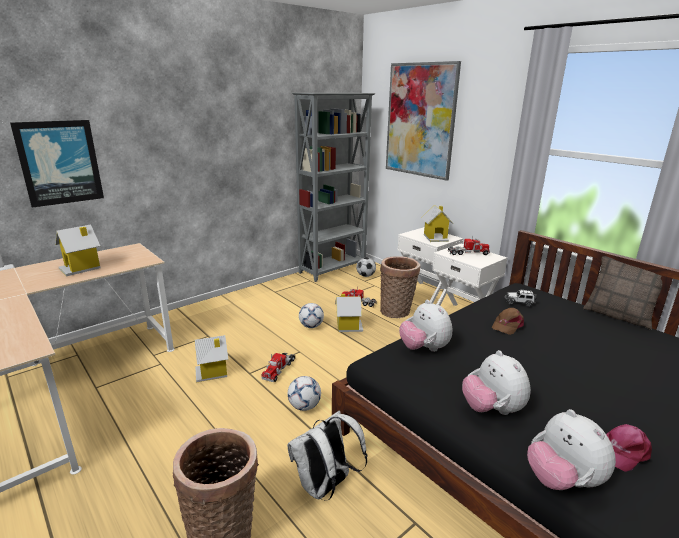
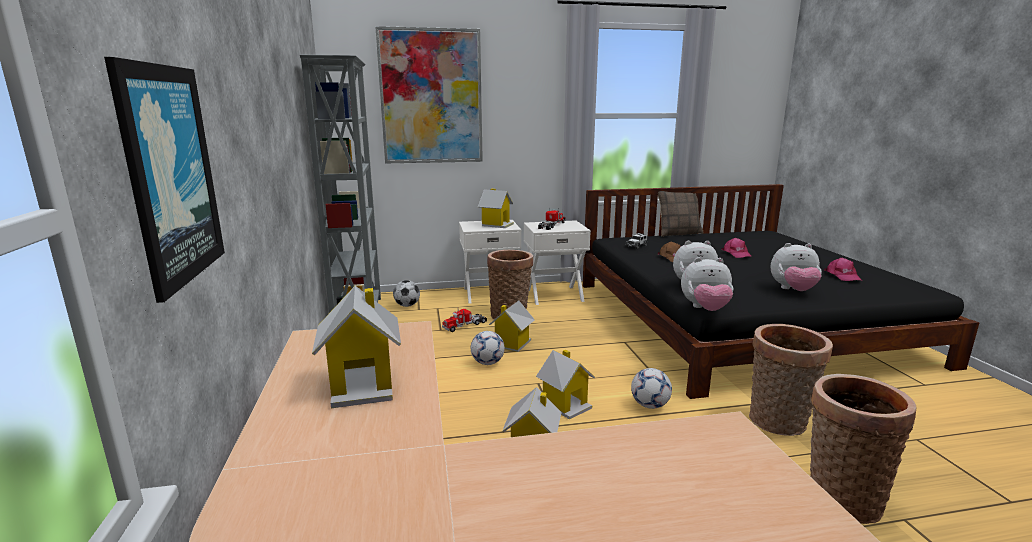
camera: 60 degrees left, 5 degrees down
toy truck [261,352,295,382] -> toy house [536,350,595,419]
white backpack [287,411,367,501] -> basket [749,324,833,436]
plush toy [527,409,616,490] -> plush toy moved to [681,257,734,311]
none -> pink cap [722,238,752,258]

